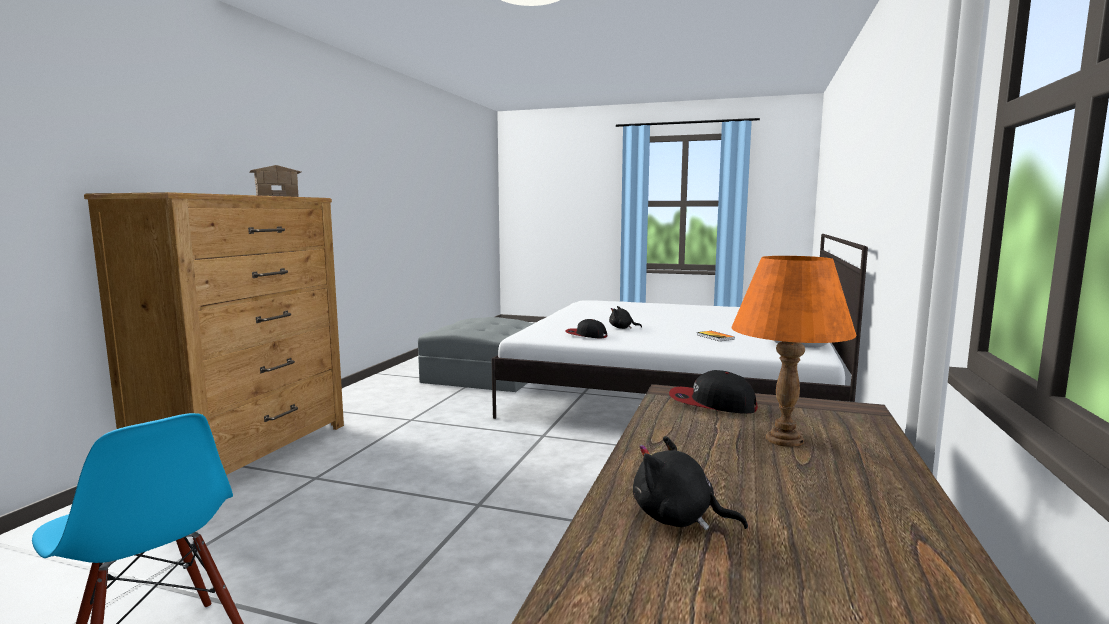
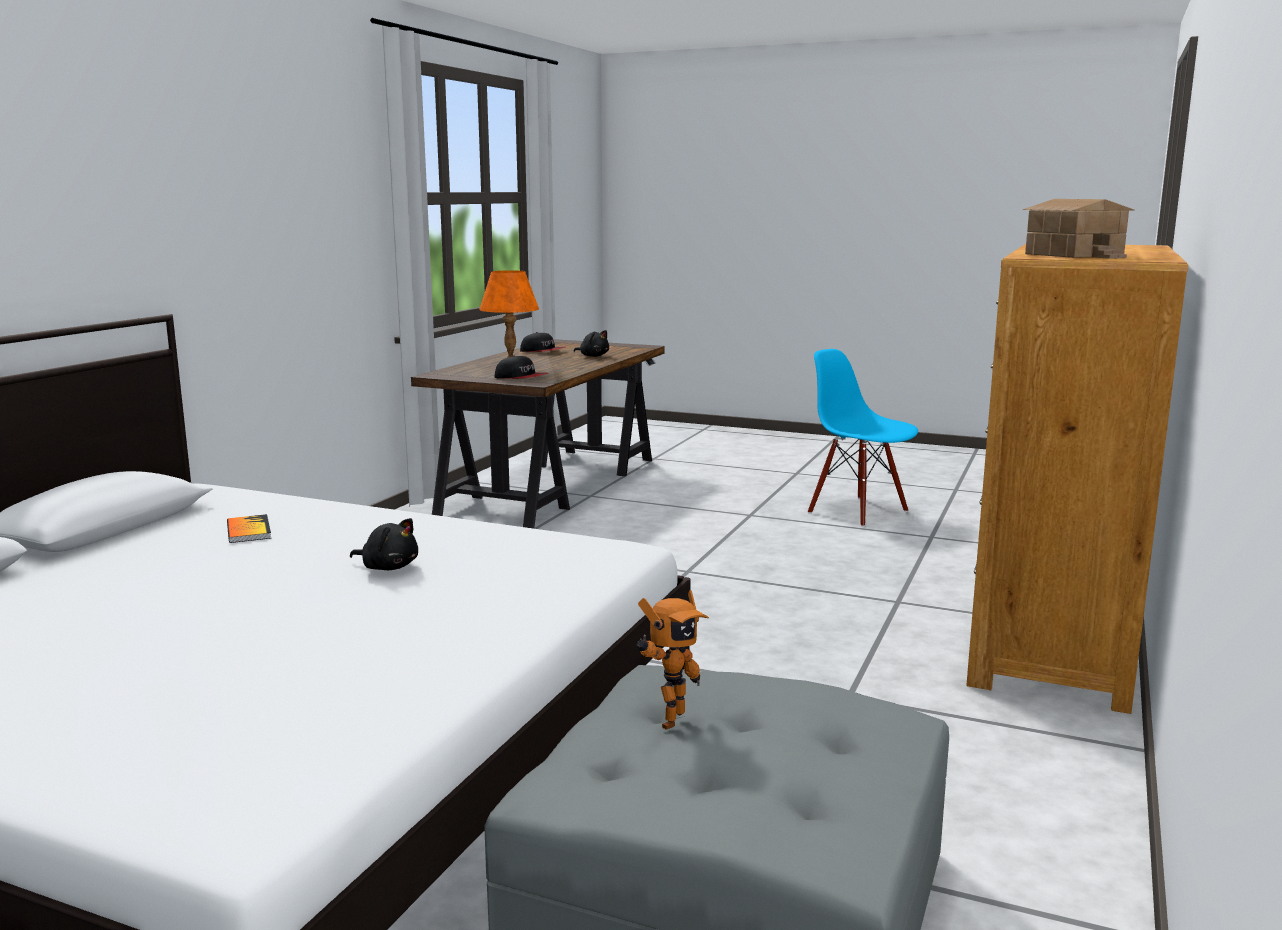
camera: 175 degrees left, 5 degrees up
cap [565,319,607,339] -> cap moved to [520,332,566,352]
none -> toy robot [637,590,709,730]

